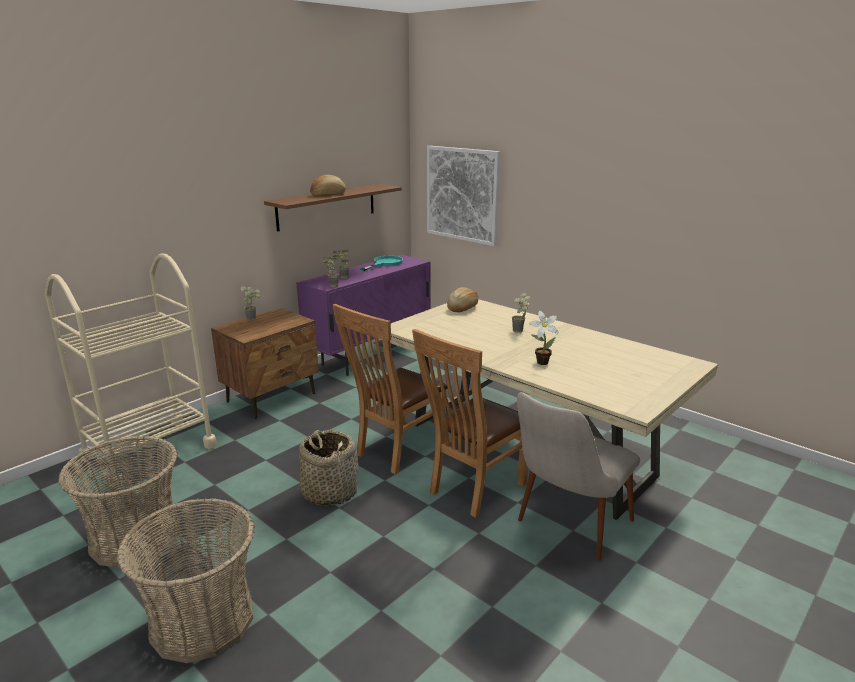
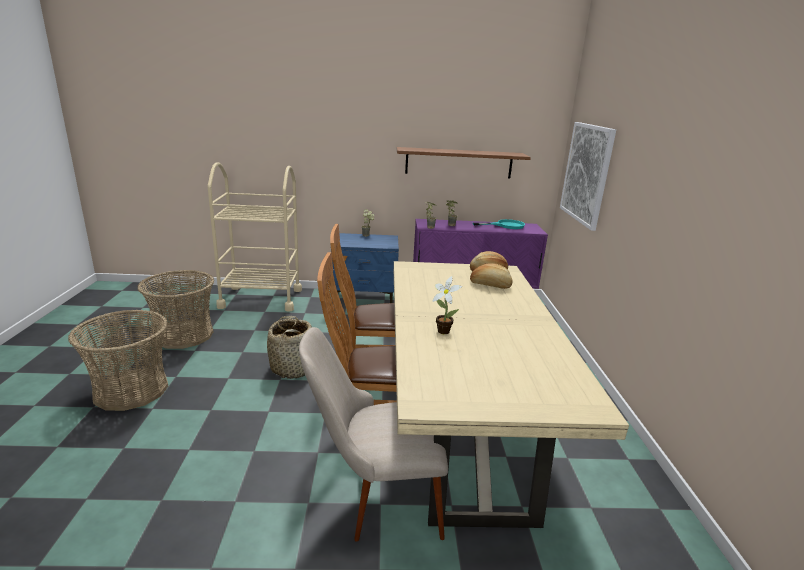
camera: 45 degrees right, 0 degrees up
brown nightstand [211,308,319,419] -> blue nightstand [332,233,399,303]
bread [310,175,346,196] -> bread moved to [470,263,513,289]
potted plant [512,292,530,333] -> none

